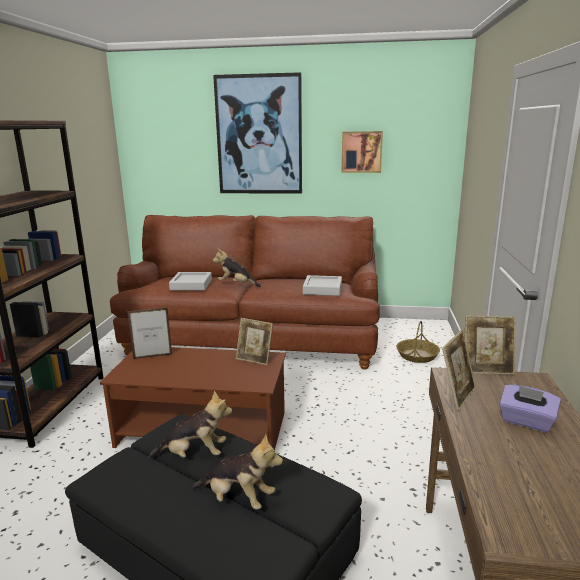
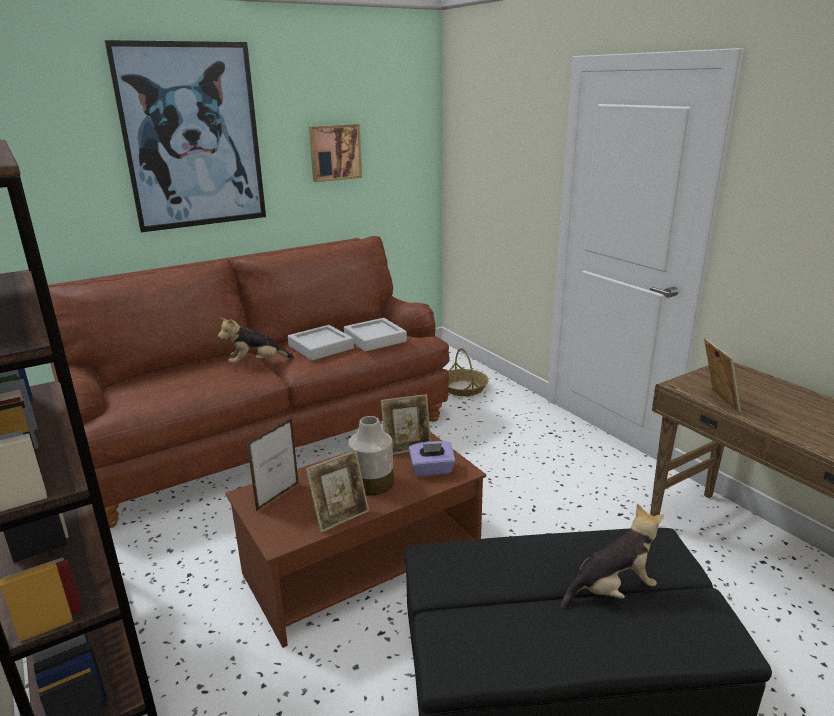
camera: 40 degrees left, 5 degrees up
plush toy [148,391,232,458] -> none
grey tray [169,272,212,291] -> grey tray moved to [288,325,354,361]
picture frame [465,315,516,375] -> picture frame moved to [306,450,369,533]
purple tissue box [500,385,561,432] -> purple tissue box moved to [409,441,456,477]
none -> beige vase [348,416,394,496]

